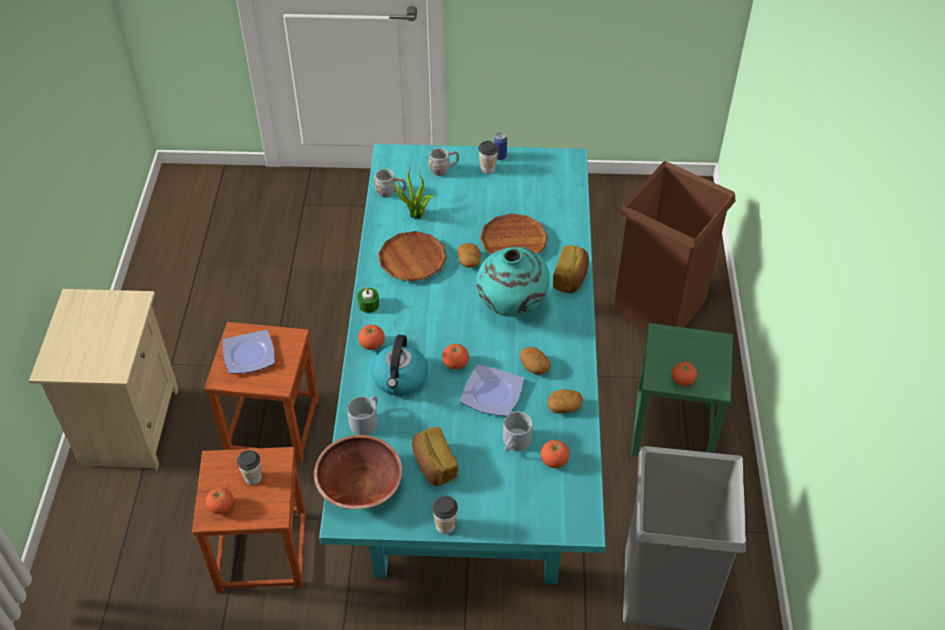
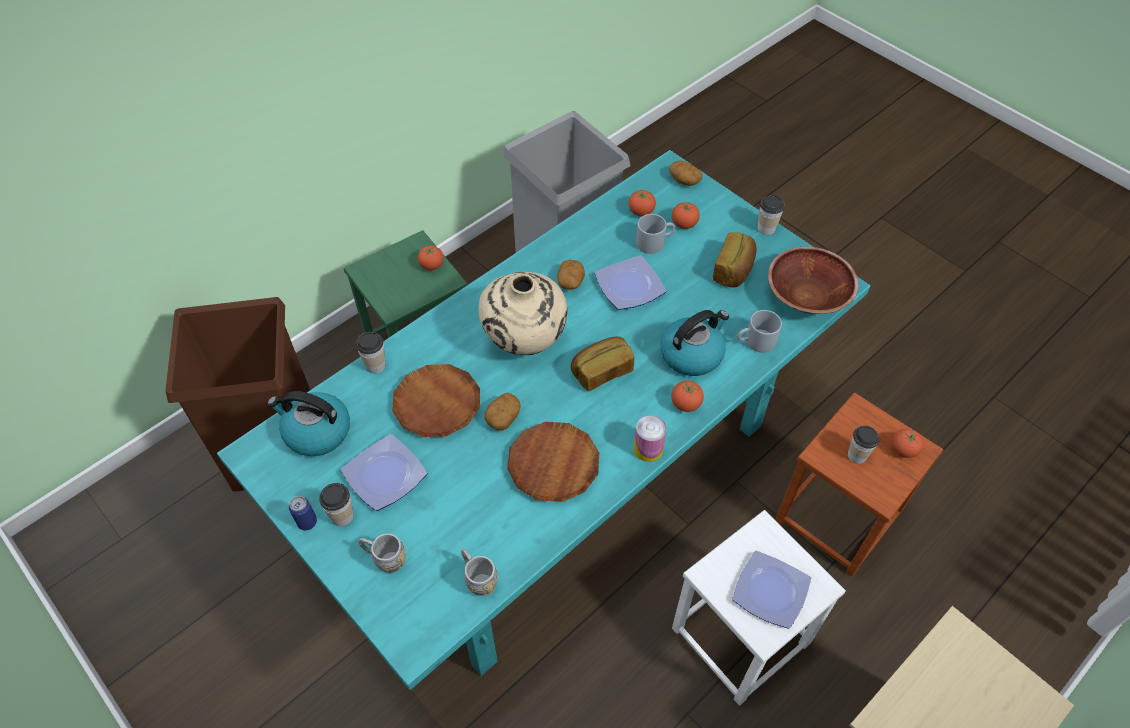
camera: 135 degrees left, 5 degrees up
brown stool [204,322,319,462] -> white stool [672,510,846,706]
green candle [357,287,379,313] -> can [634,415,667,462]
potted plant [391,164,434,219] -> none
tomato [442,344,469,370] -> tomato moved to [672,202,700,229]
turquoise vase [476,247,550,317] -> beige vase [479,272,567,355]
potato [548,389,583,414] -> potato moved to [669,161,702,186]
bread [553,245,589,293] -> bread moved to [571,337,634,391]
none -> kettle [267,391,350,456]
none -> plate [341,434,427,511]
none -> cup [356,332,386,373]

